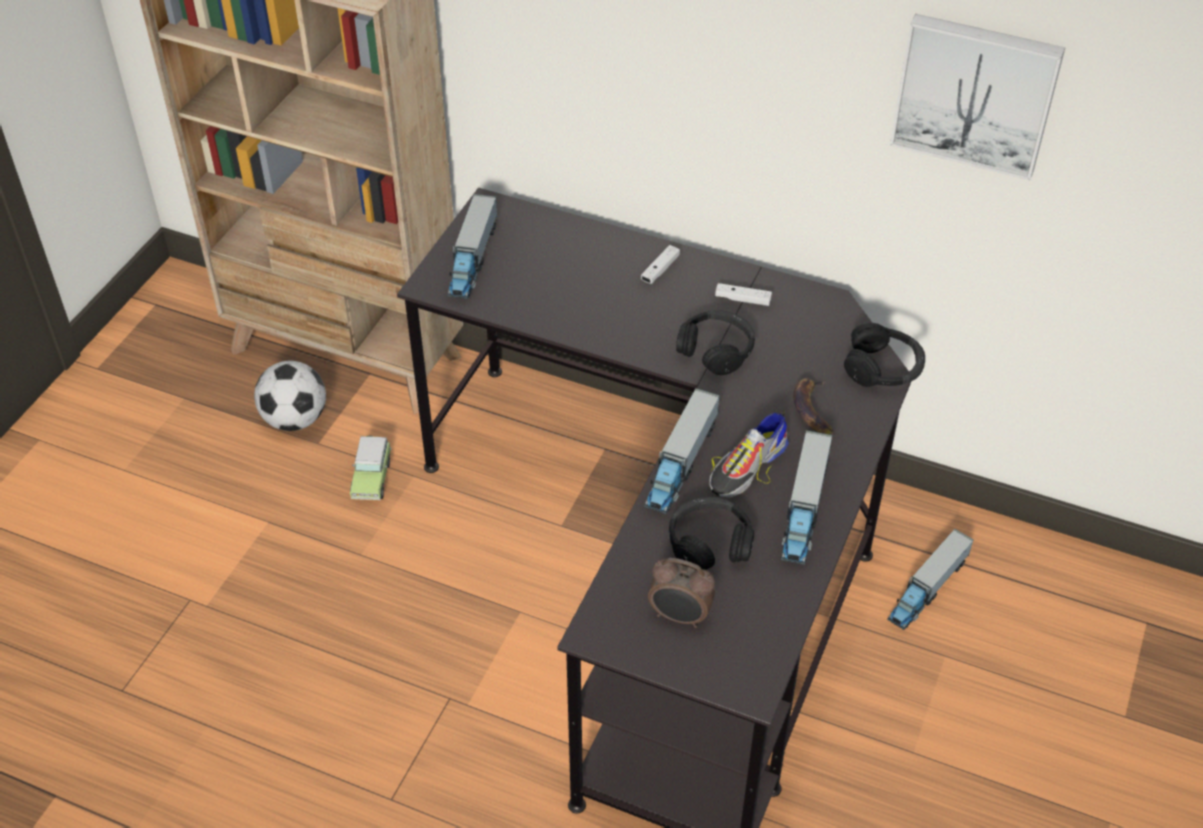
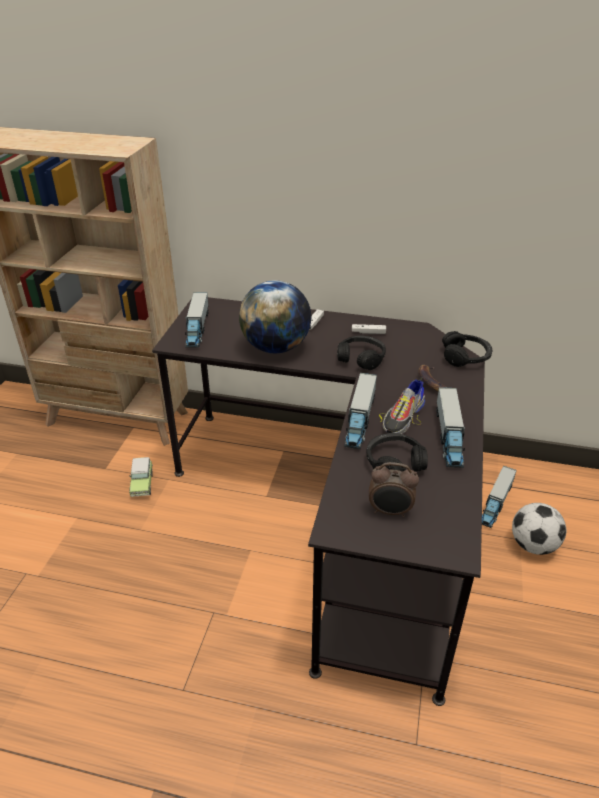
camera: 10 degrees left, 10 degrees down
football [254,361,326,431] -> football moved to [512,503,566,555]
picture [890,14,1065,180] -> none
none -> globe [239,280,311,353]

